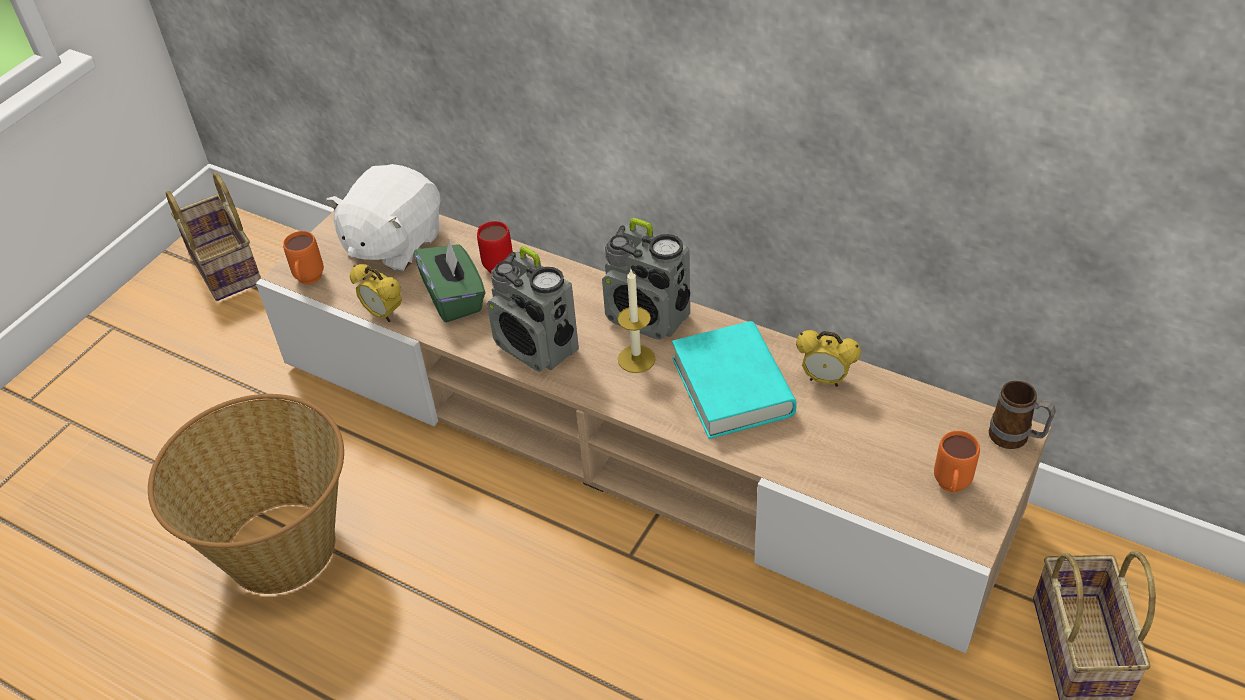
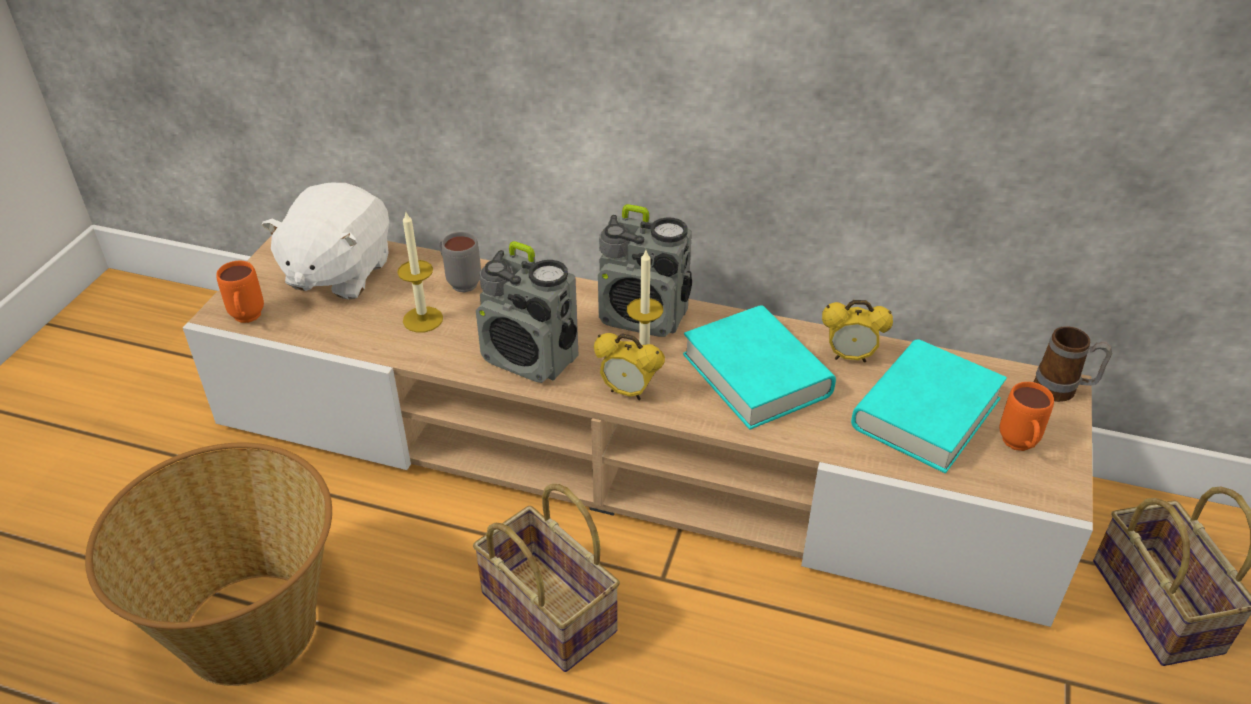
camera: 15 degrees left, 5 degrees down
basket [166,172,261,301] -> basket moved to [473,484,620,672]
alarm clock [350,264,402,322] -> alarm clock moved to [594,333,663,400]
green tissue box [414,239,486,323] -> candle [397,212,443,333]
red mug [477,221,513,274] -> grey mug [439,232,481,292]
none -> turquoise book [851,339,1007,473]

